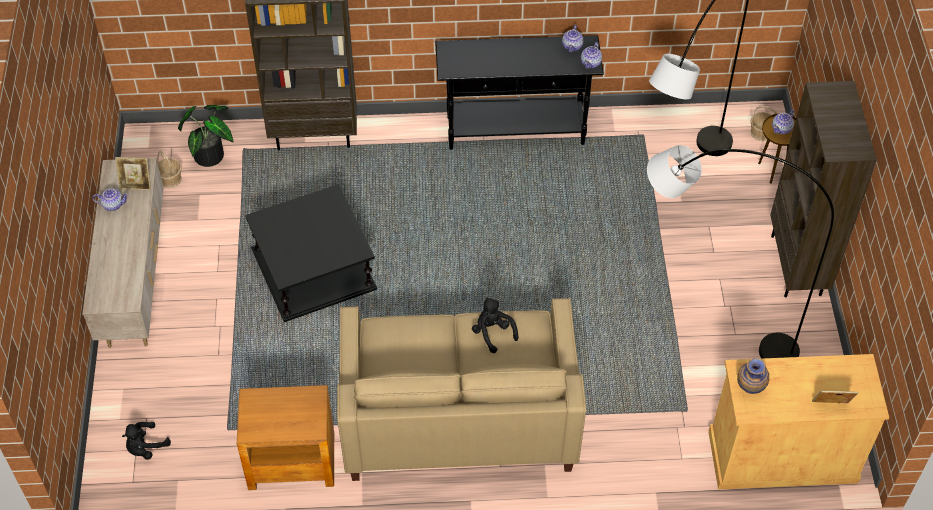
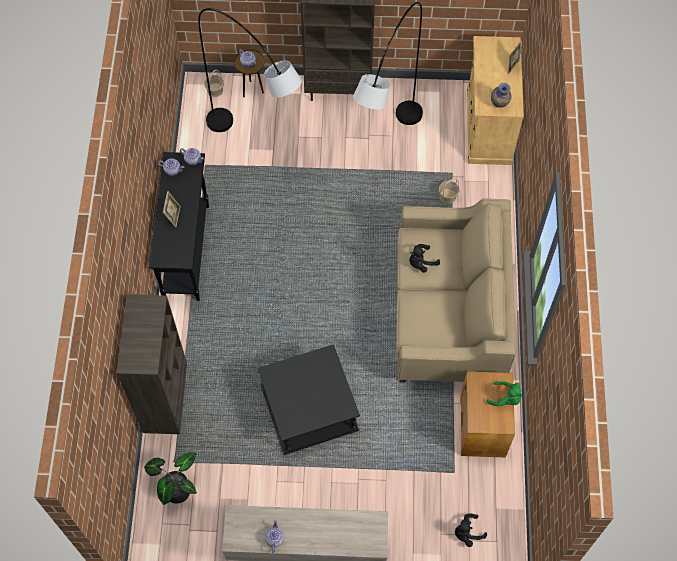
camera: 85 degrees left, 10 degrees up
picture frame [115,157,151,190] -> picture frame moved to [163,191,180,227]
black plush toy [122,422,171,460] -> black plush toy turned 105 degrees clockwise [455,513,487,547]
basket [157,151,182,188] -> basket moved to [439,178,459,203]
none -> green plush toy [487,382,522,406]

